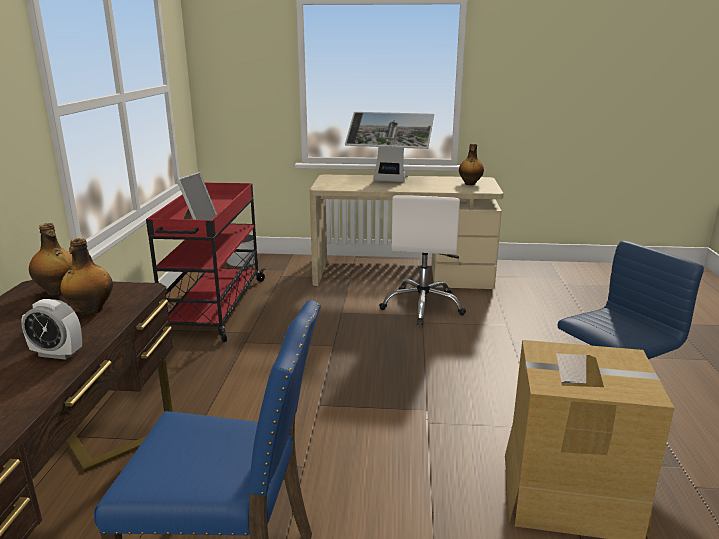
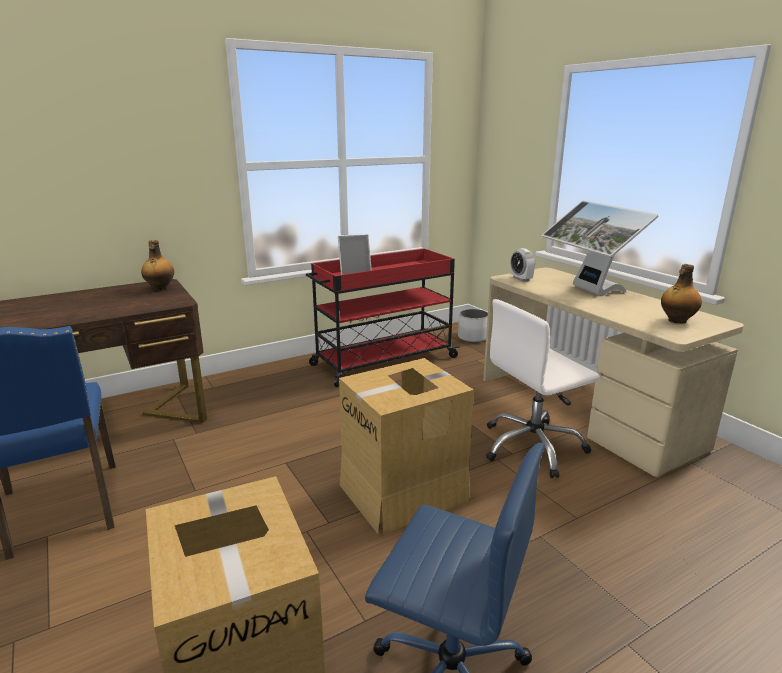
camera: 55 degrees right, 0 degrees up
alarm clock [21,299,82,360] -> alarm clock moved to [511,248,535,282]
bottle [60,238,113,315] -> none
none -> cardboard box [339,358,474,535]

